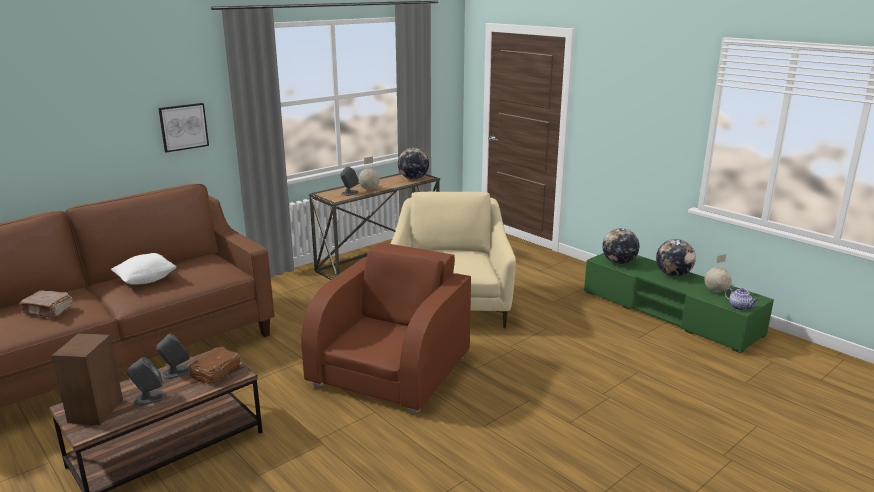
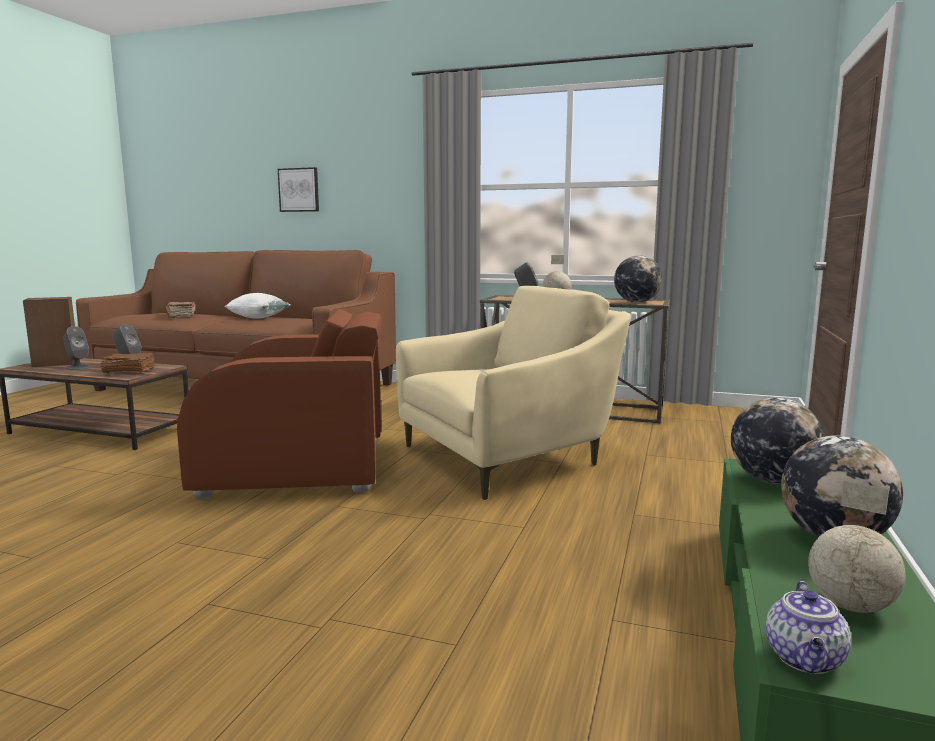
camera: 60 degrees right, 10 degrees down
picture [158,103,209,153] -> picture moved to [278,167,319,212]

